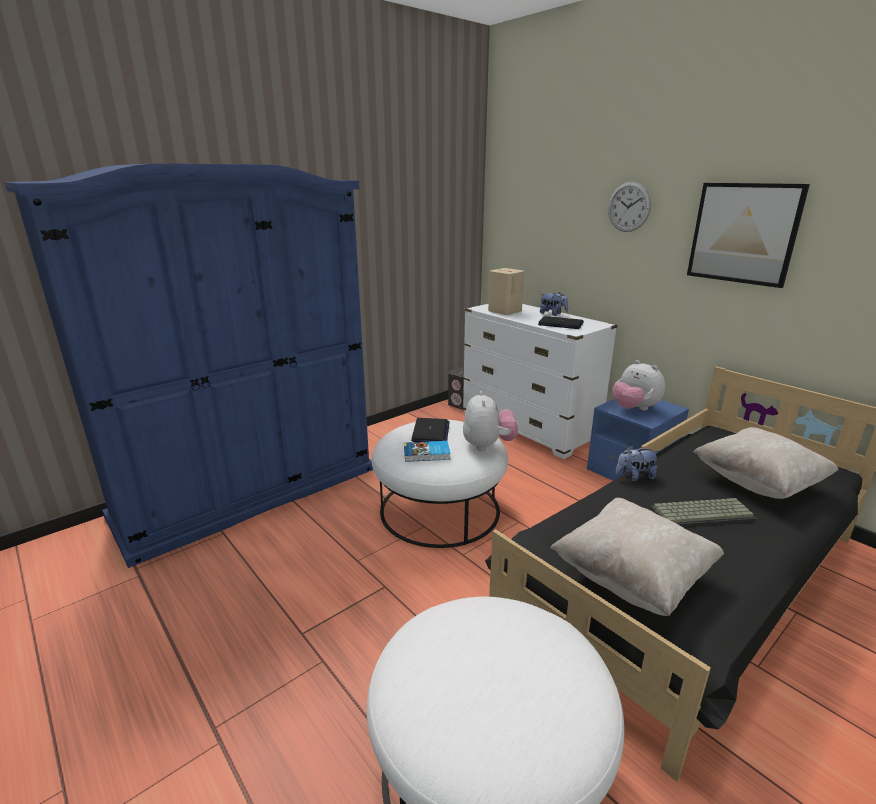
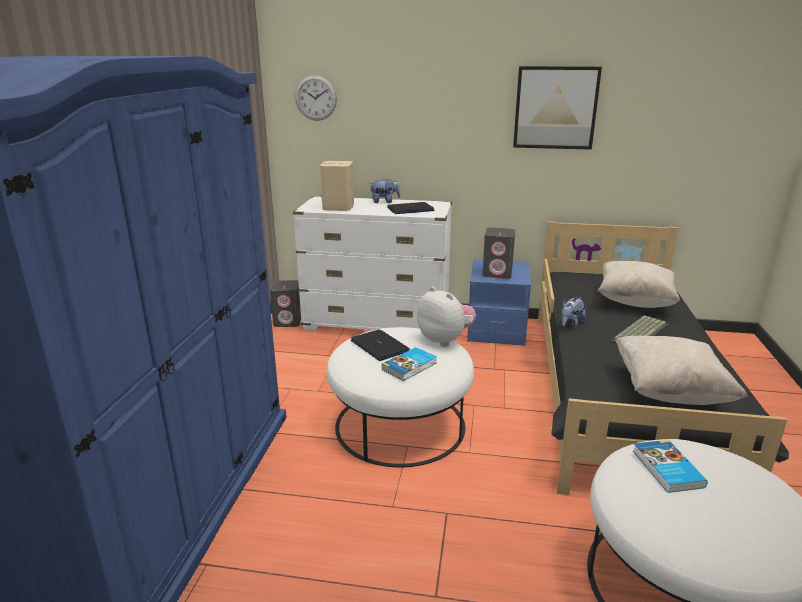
camera: 40 degrees left, 0 degrees up
wall clock [608,182,651,232] -> wall clock moved to [295,75,337,121]
plush toy [613,360,665,410] -> grey speaker [482,228,515,279]
none -> book [633,440,708,493]

